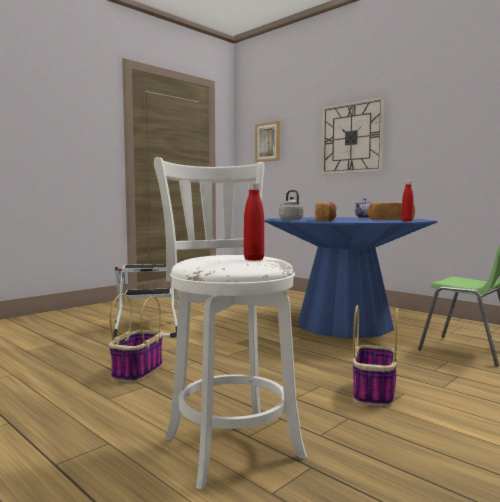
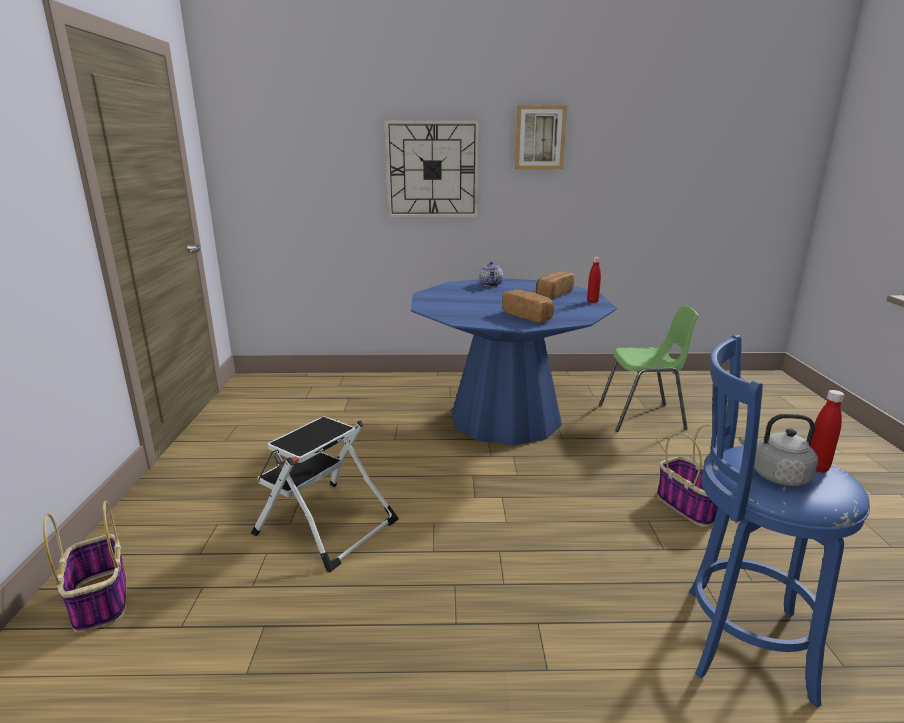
camera: 45 degrees left, 15 degrees up
basket [109,294,163,383] -> basket moved to [43,501,126,633]
white stool [154,157,307,490] -> blue stool [689,335,870,708]
picture [255,121,280,162] -> picture moved to [515,106,567,169]
grey kettle [279,190,304,220] -> grey kettle moved to [739,414,818,486]

